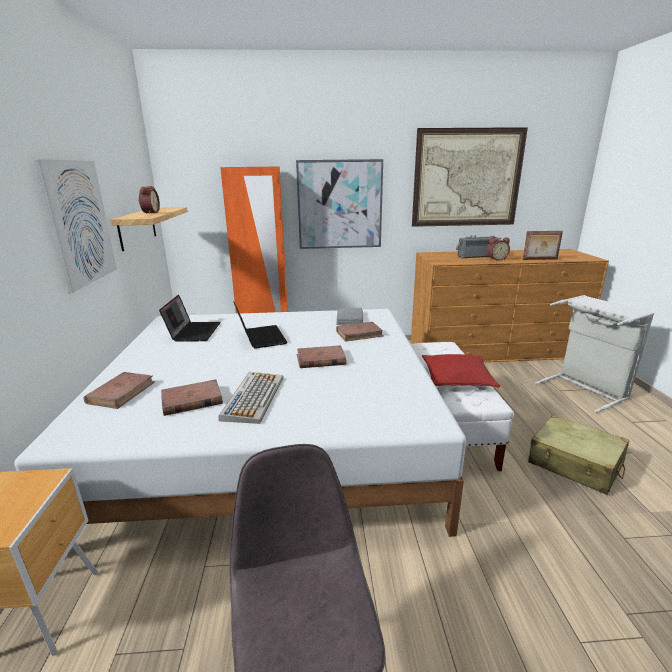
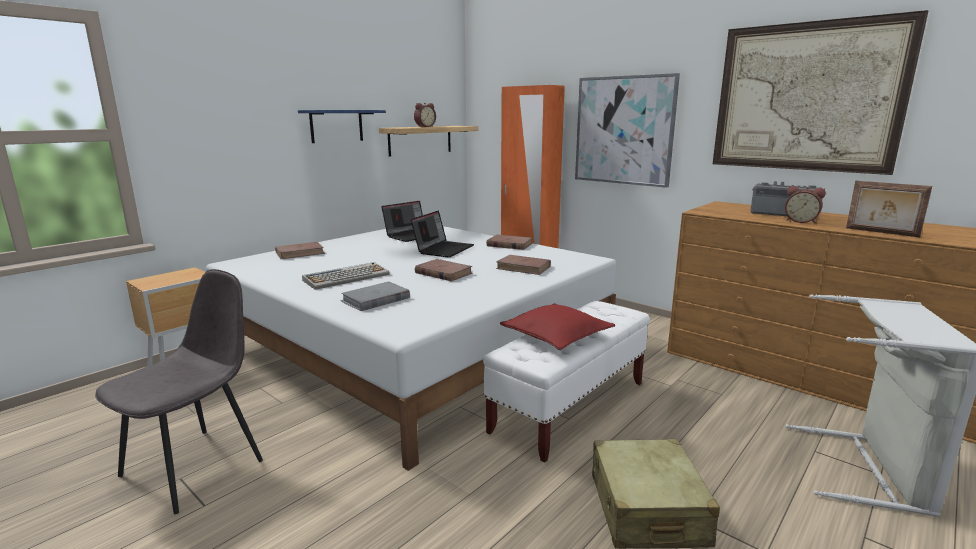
camera: 45 degrees right, 5 degrees down
picture [34,159,117,293] -> blue shelf [298,110,386,143]
brown book [161,379,223,416] -> brown book moved to [487,235,532,250]
grey book [336,308,363,325] -> grey book moved to [341,281,410,311]

